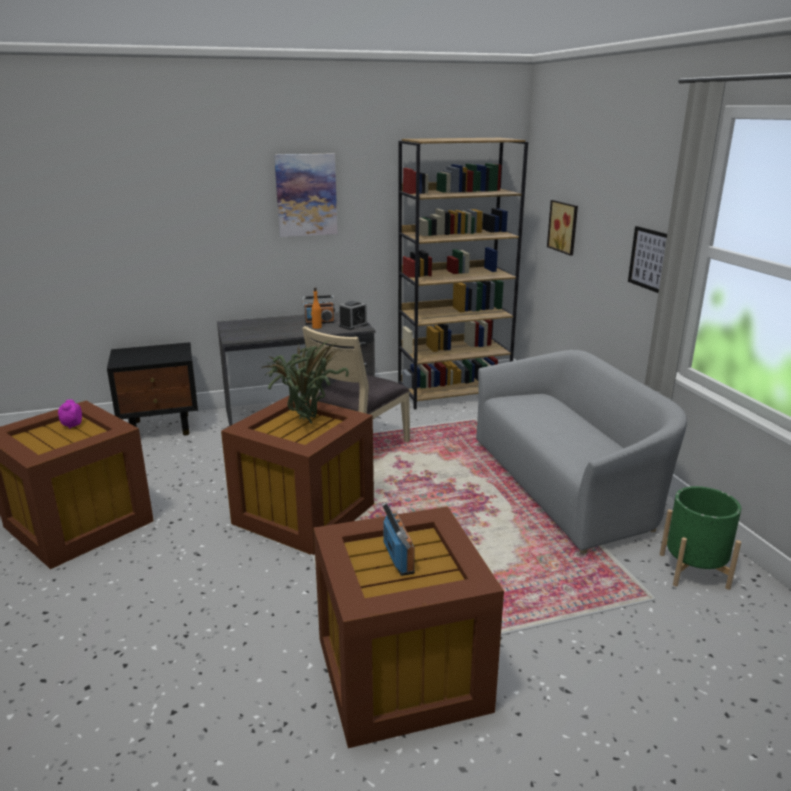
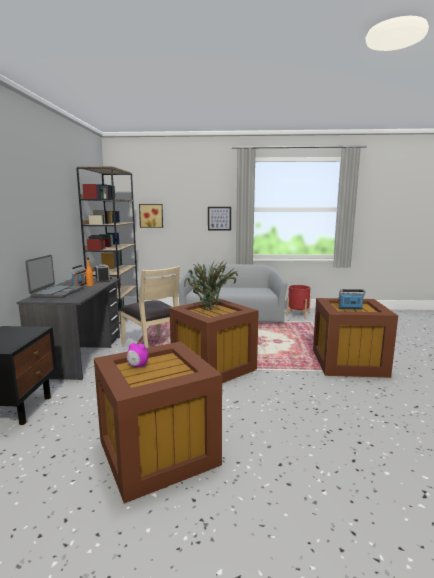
camera: 70 degrees left, 10 degrees down
picture [274,153,337,237] -> none
green planter [660,486,741,590] -> red planter [286,285,311,319]
none -> laptop [25,255,84,298]

